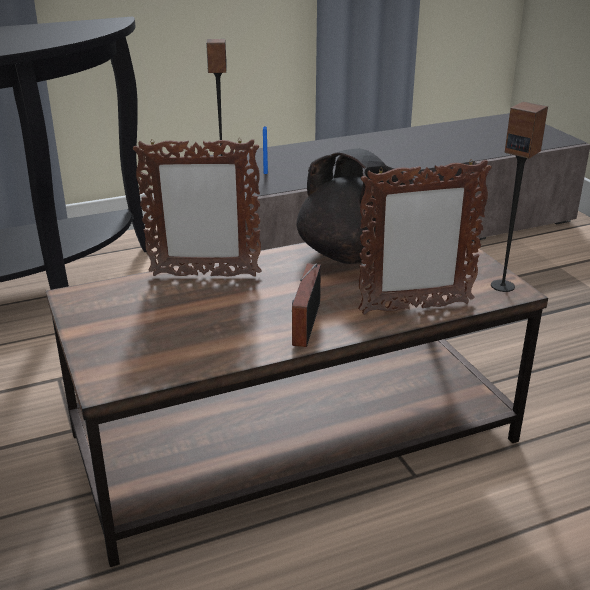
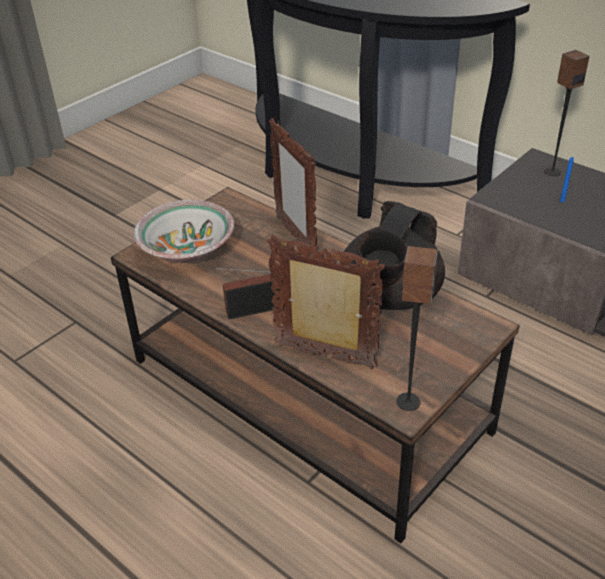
camera: 65 degrees right, 10 degrees up
picture frame [358,159,492,315] -> picture frame turned 150 degrees clockwise [267,235,385,369]
none -> bowl [134,200,234,263]

